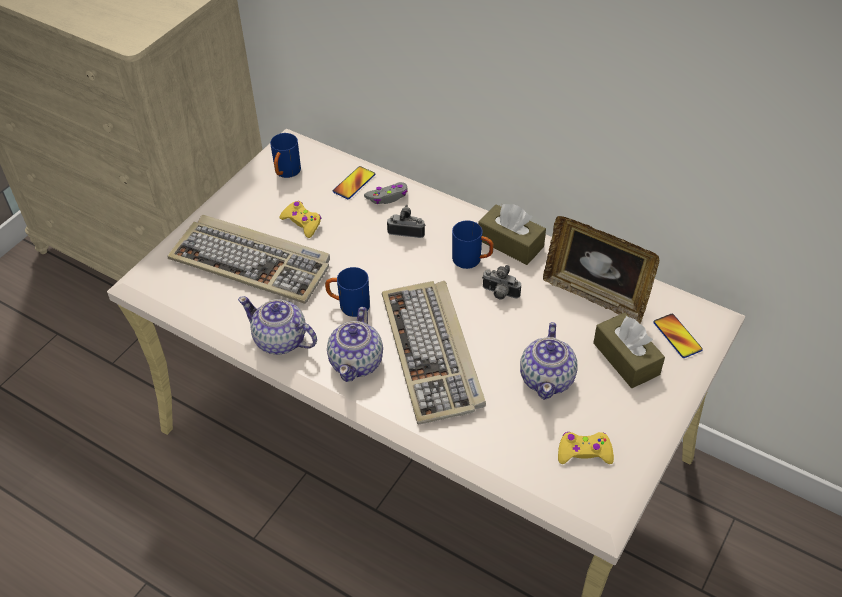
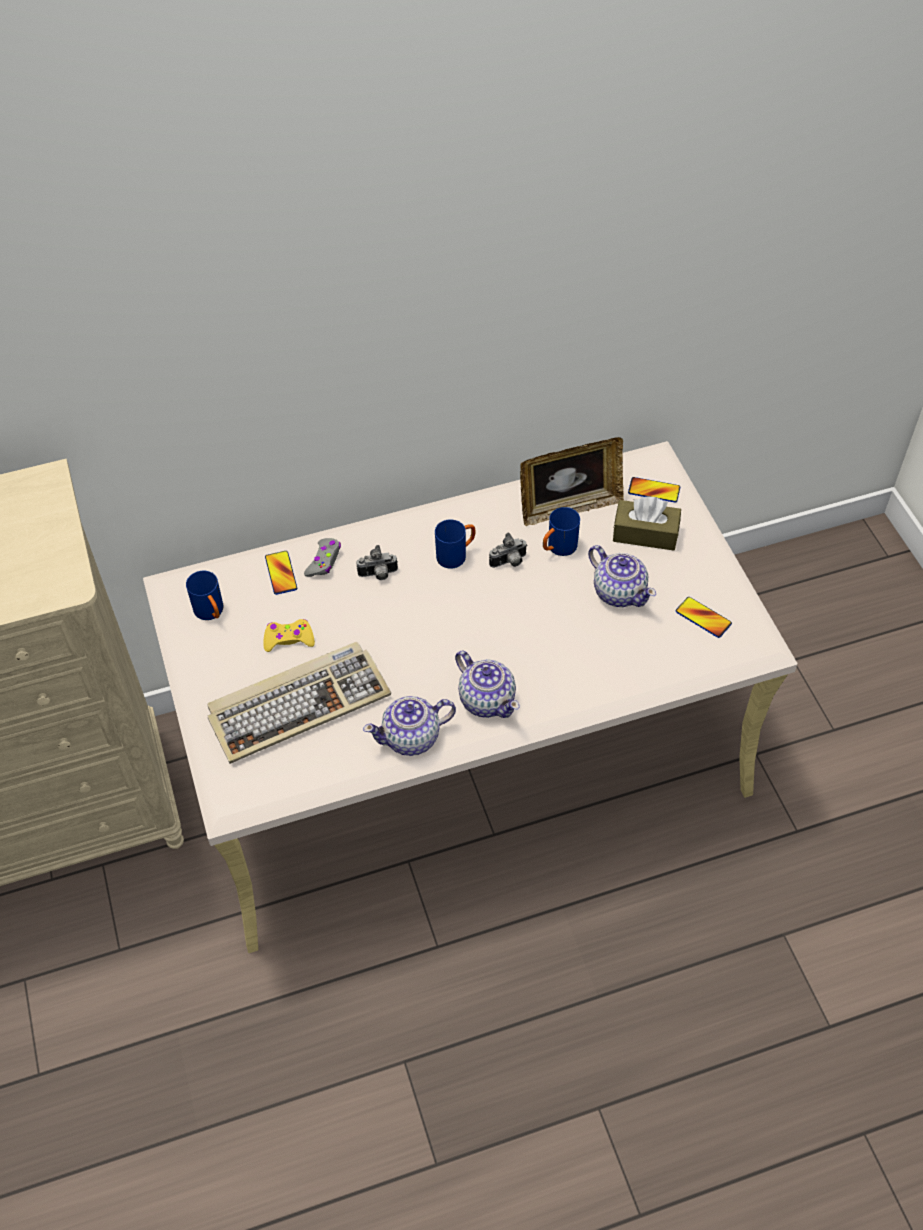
camera: 50 degrees left, 5 degrees up
blue mug [325,267,370,317] -> blue mug moved to [543,507,580,556]
keyboard [382,281,486,424] -> none
camera [387,205,425,238] -> camera turned 150 degrees counterclockwise [356,545,398,580]
brown tissue box [478,204,546,265] -> none
yellow game controller [558,432,614,464] -> phone [676,597,732,638]

